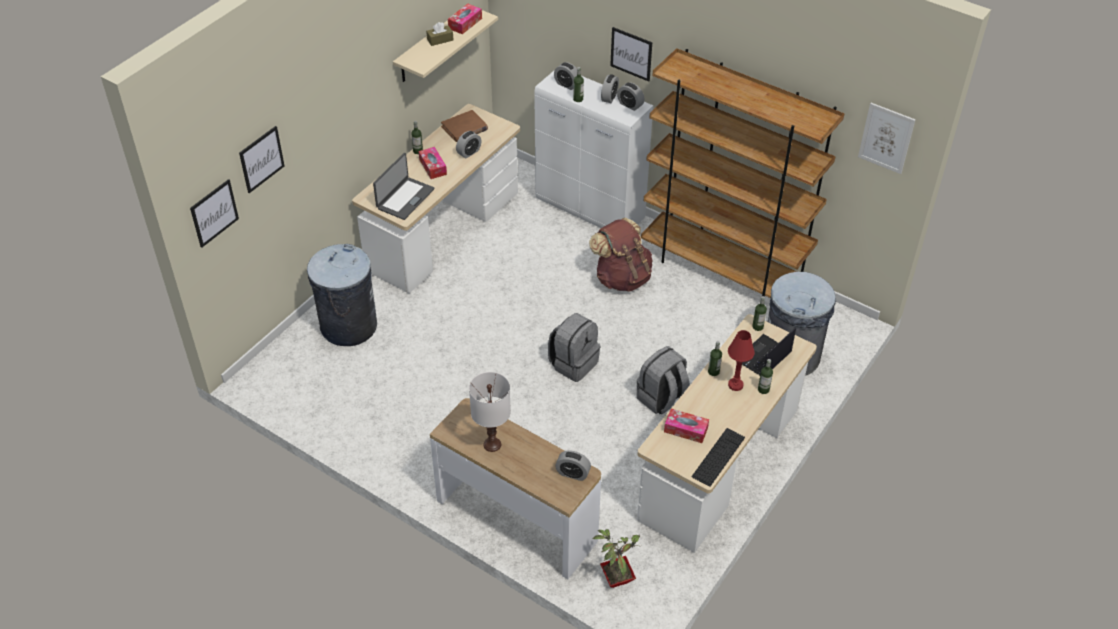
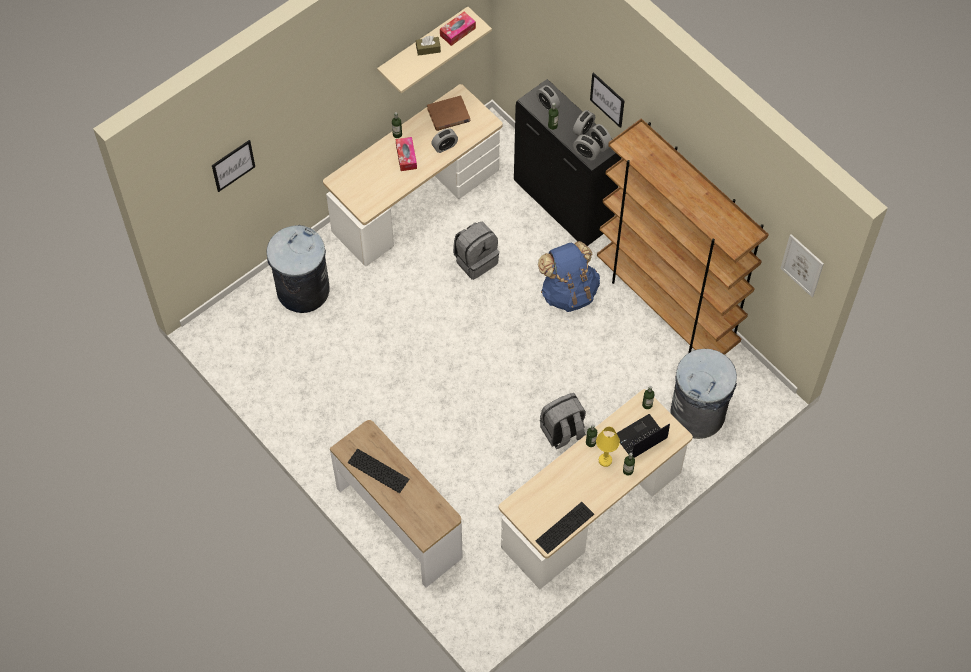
camera: 15 degrees right, 15 degrees up
picture [190,179,239,248] -> none
laptop [373,153,435,220] -> none
white table lamp [469,372,511,452] -> keyboard [348,449,409,493]
white cabinet [534,70,653,228] -> black cabinet [514,79,621,246]
grey backpack [548,313,600,382] -> grey backpack moved to [453,221,499,280]
alarm clock [555,450,591,481] -> alarm clock moved to [573,135,601,160]
brown backpack [589,218,653,292] -> blue backpack [538,241,600,312]
potted plant [592,529,640,588] -> none
tissue box [664,408,709,443] -> none
red table lamp [728,330,755,391] -> yellow table lamp [596,427,620,467]

